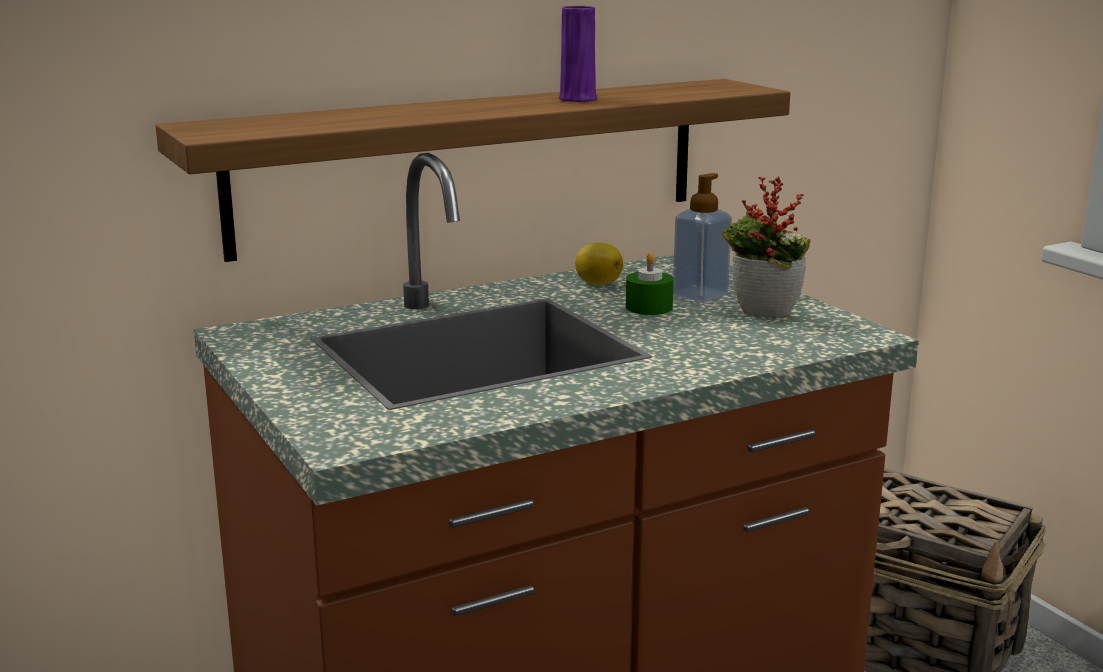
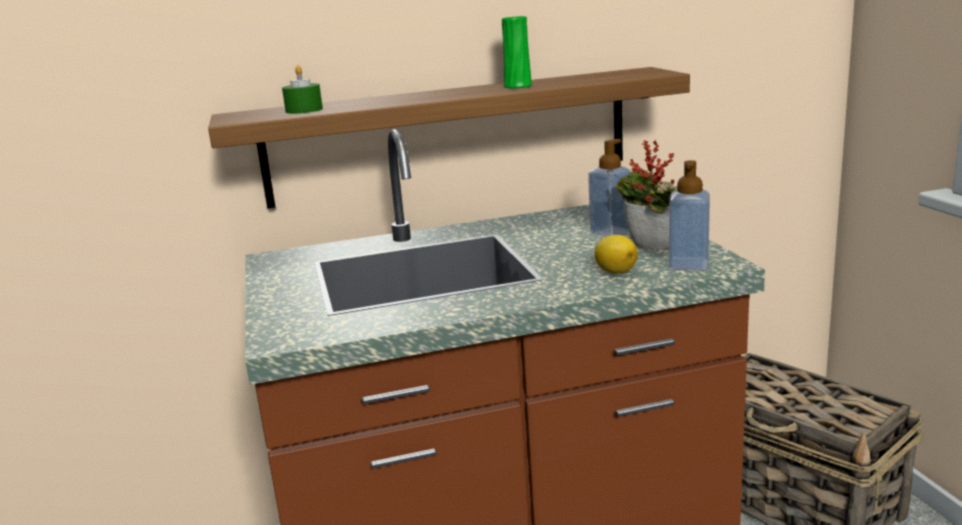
camera: 15 degrees right, 0 degrees up
purple vase [559,6,597,102] -> green vase [502,16,532,88]
lemon [575,242,623,285] -> lemon moved to [595,235,638,274]
green candle [626,253,674,315] -> green candle moved to [282,65,323,114]
none -> soap dispenser [669,160,710,271]

